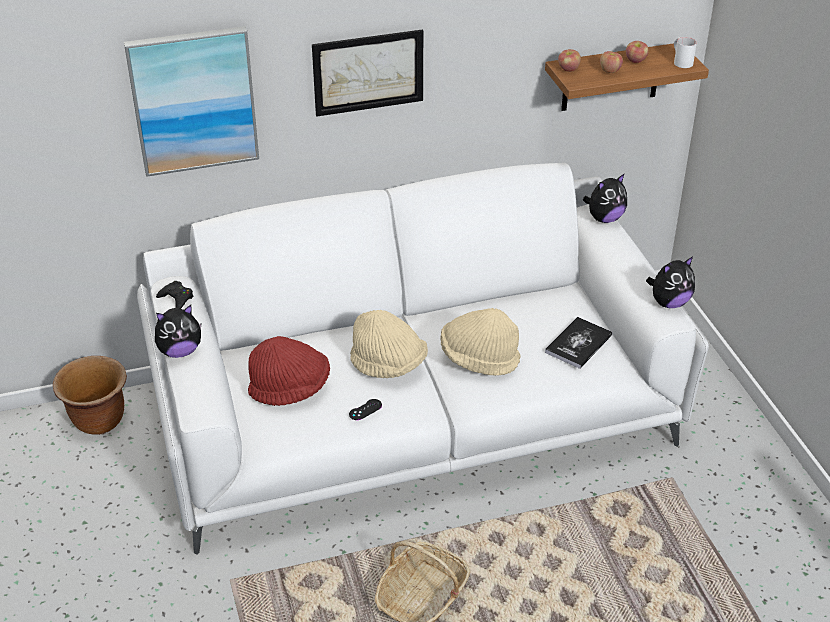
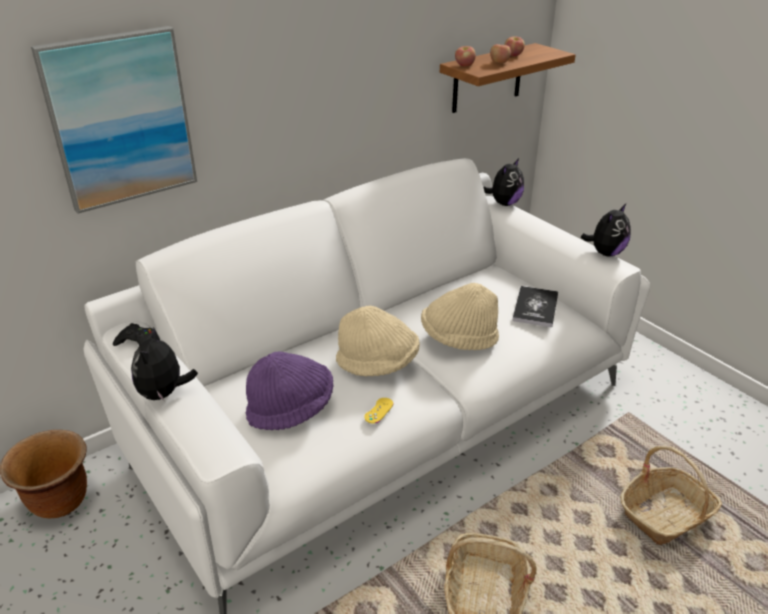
camera: 20 degrees left, 5 degrees down
plush toy [155,305,202,358] -> plush toy turned 135 degrees clockwise [131,327,198,401]
red hat [248,336,330,406] -> purple hat [246,351,334,430]
picture [312,29,423,117] -> none
black game controller [349,399,382,420] -> yellow game controller [364,398,393,424]
white mug [674,37,697,68] -> none
none -> basket [620,446,722,545]

